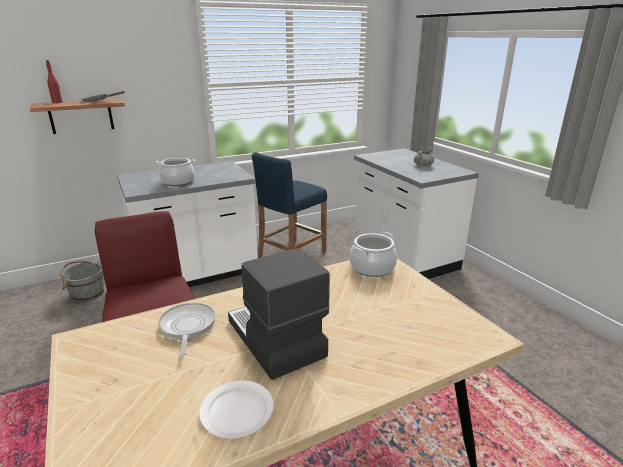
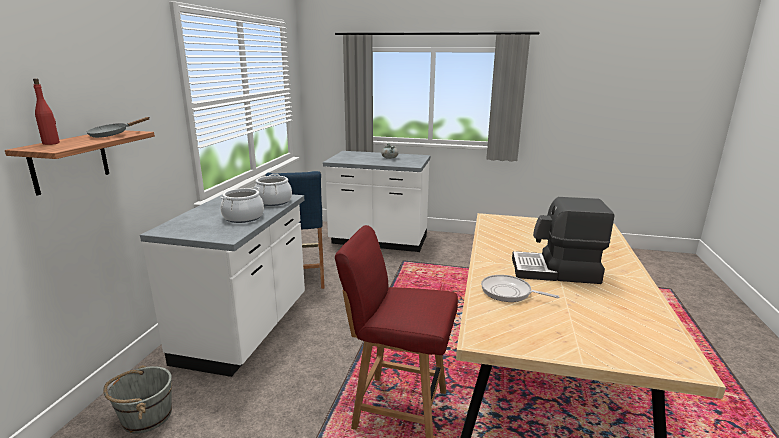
camera: 50 degrees left, 5 degrees down
white plate [199,380,274,438] -> none
cooking pot [350,232,397,277] -> cooking pot moved to [254,174,292,206]

